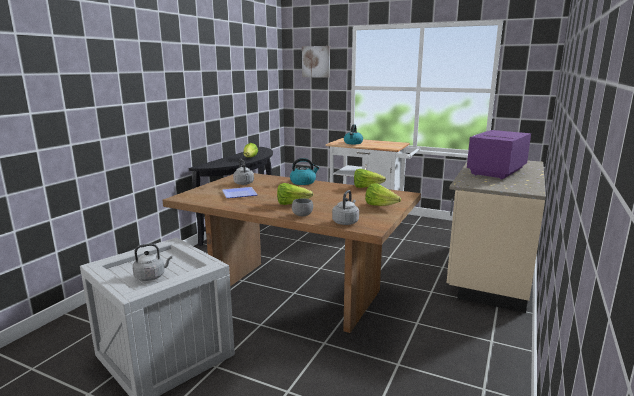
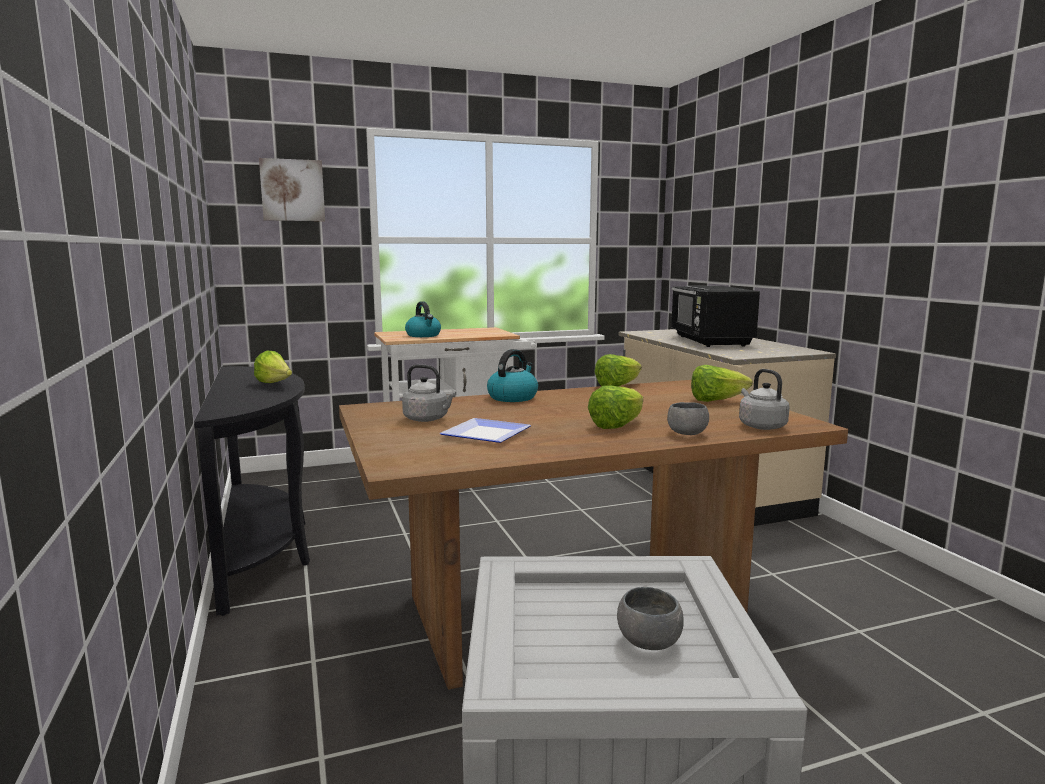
camera: 45 degrees left, 5 degrees down
grey kettle [132,243,172,281] -> grey bowl [617,587,684,650]
purple microwave [467,130,531,179] -> black microwave [671,286,760,347]

